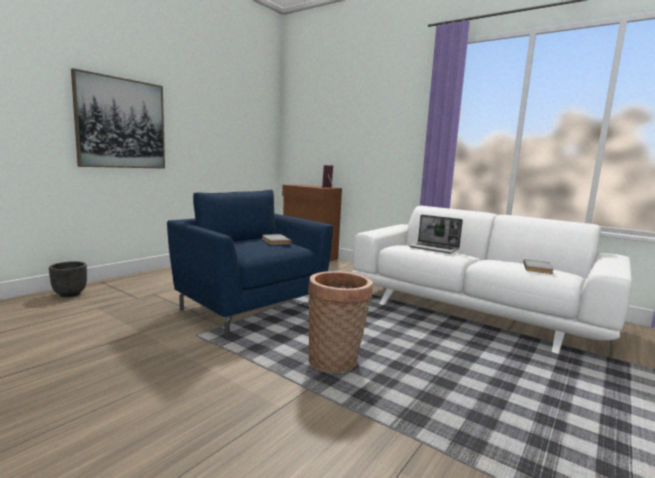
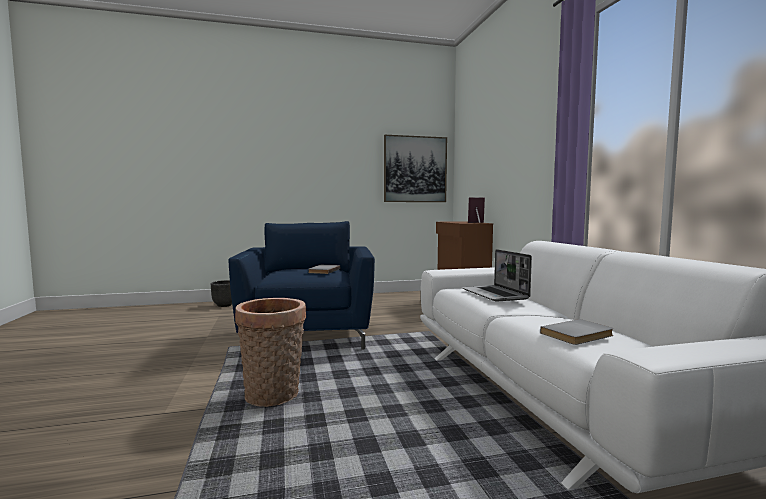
camera: 40 degrees right, 5 degrees down
picture [71,68,165,169] -> picture moved to [384,135,447,202]

